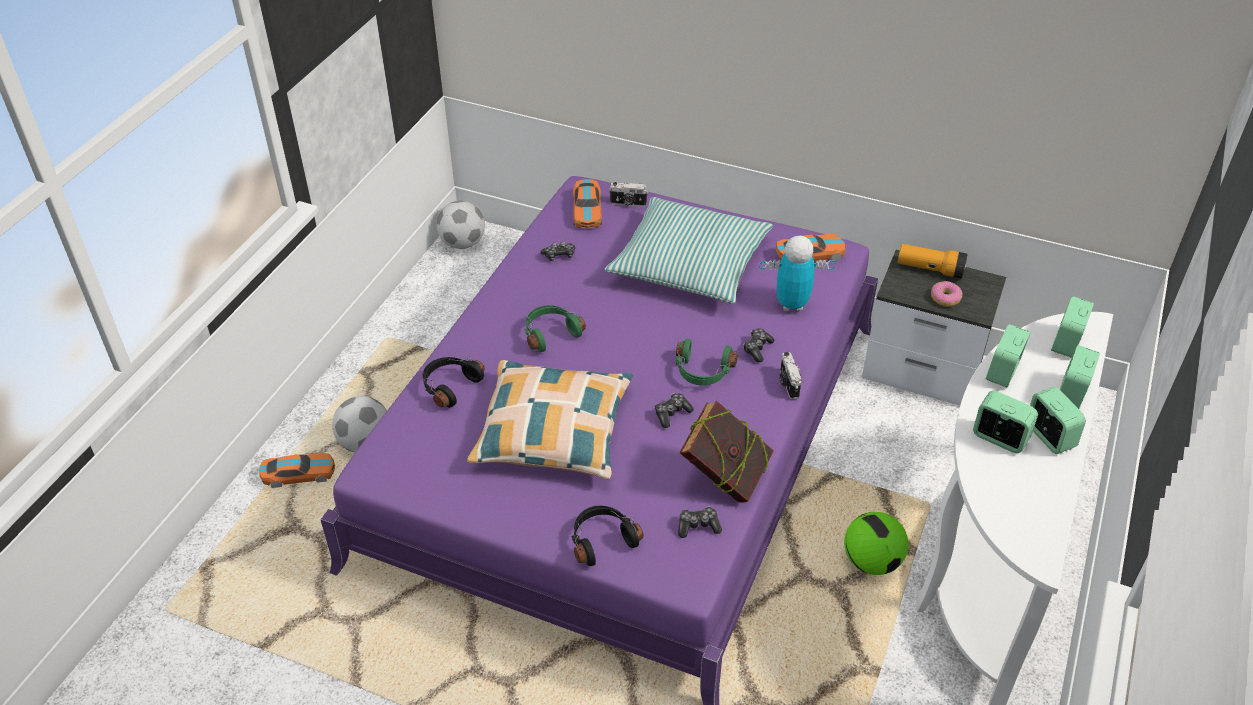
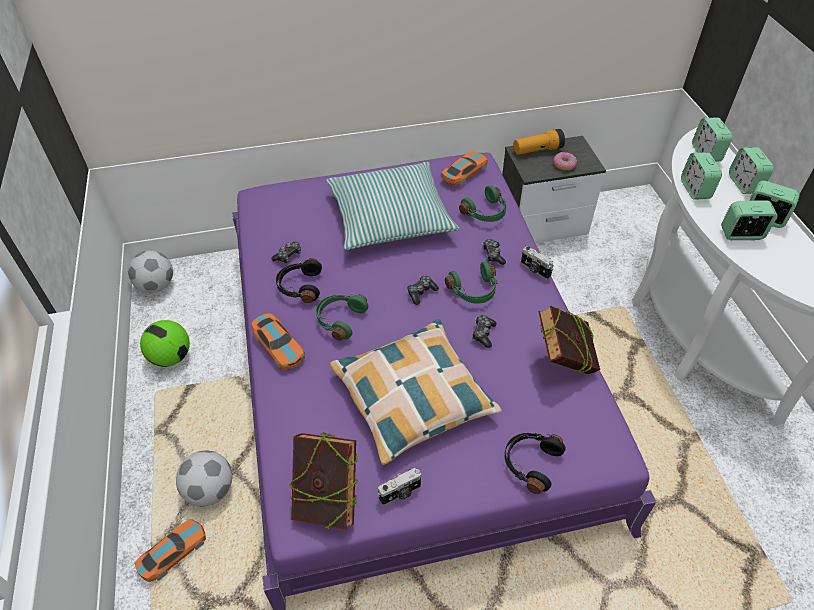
camera: 35 degrees left, 5 degrees up
black headphones [423,357,485,408] -> black headphones moved to [276,258,322,303]
toy car [573,179,602,228] -> toy car moved to [251,313,305,370]
camera [609,182,648,207] -> camera moved to [378,468,422,505]
game controller [678,507,722,538] -> game controller moved to [407,276,439,305]
toy robot [759,235,835,311] -> green headphones [459,185,506,222]
football [844,512,908,575] -> football moved to [140,320,190,367]
none -> book [290,431,358,530]

